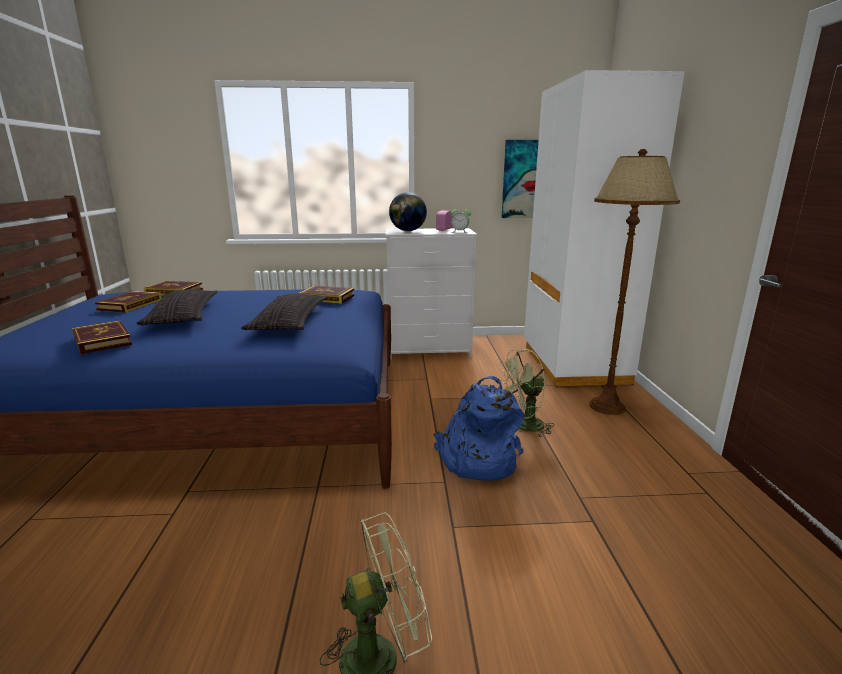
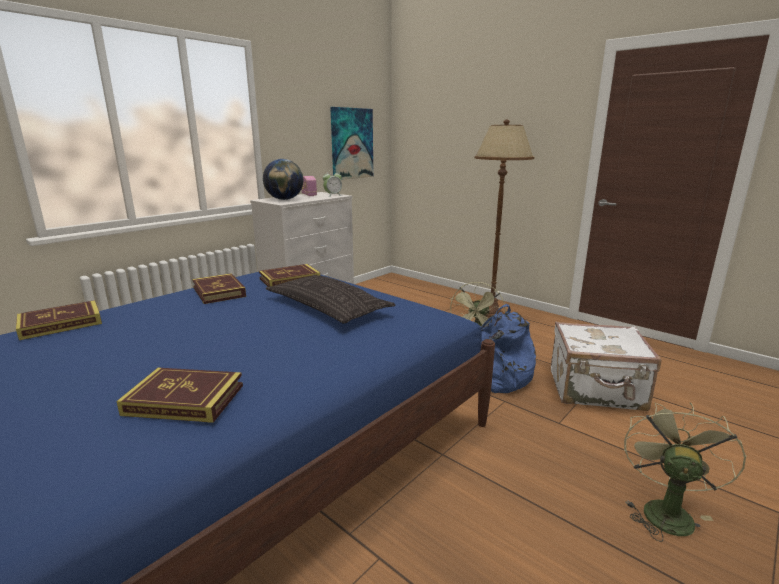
camera: 45 degrees left, 0 degrees up
book [95,291,162,313] -> book moved to [192,273,246,304]
pillow [136,289,217,325] -> none
white wardrobe [524,70,685,387] -> none
none -> white suitcase [551,322,661,411]

